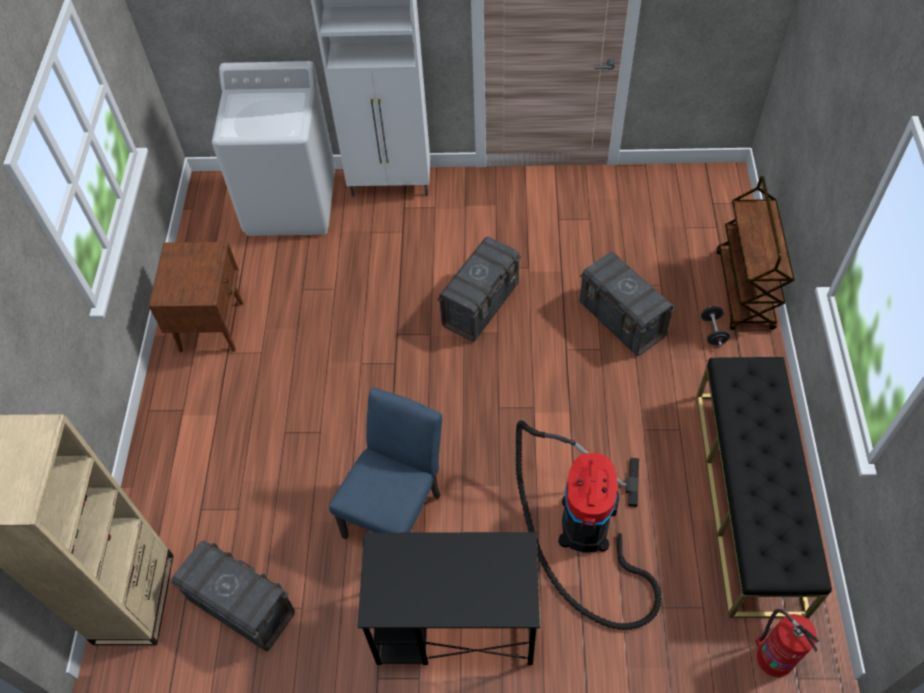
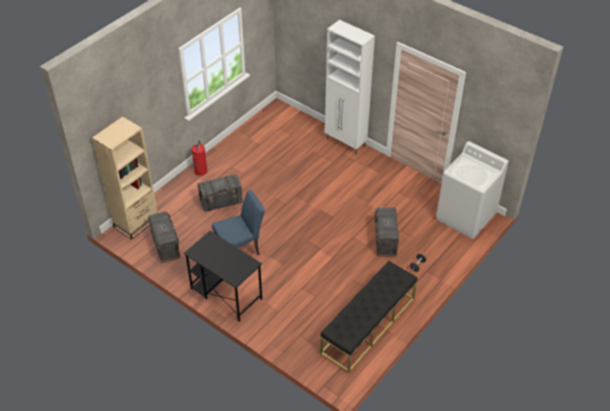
camera: 35 degrees right, 10 degrees down
brown nightstand [149,242,244,352] -> none
white washing machine [212,61,335,236] -> white washing machine moved to [436,141,509,239]
grey storage box [437,237,521,342] -> grey storage box moved to [197,174,243,212]
vacuum cleaner [516,420,661,630] -> none
brown cart [716,176,795,330] -> none
fire extinguisher [756,609,819,677] -> fire extinguisher moved to [192,141,208,176]

